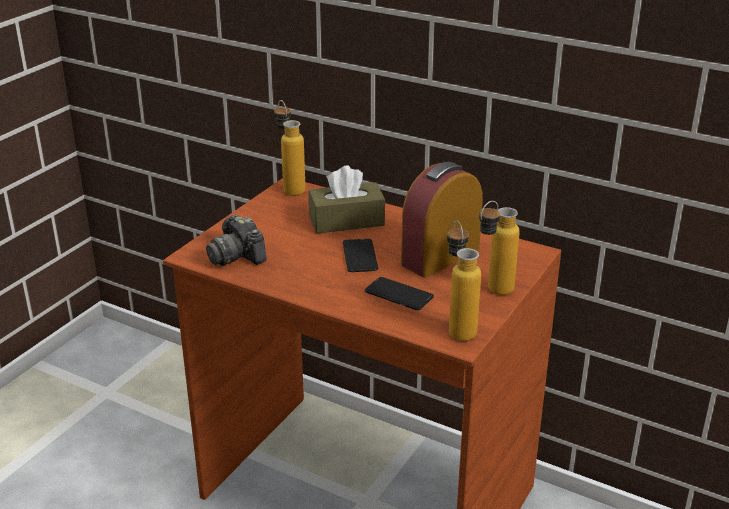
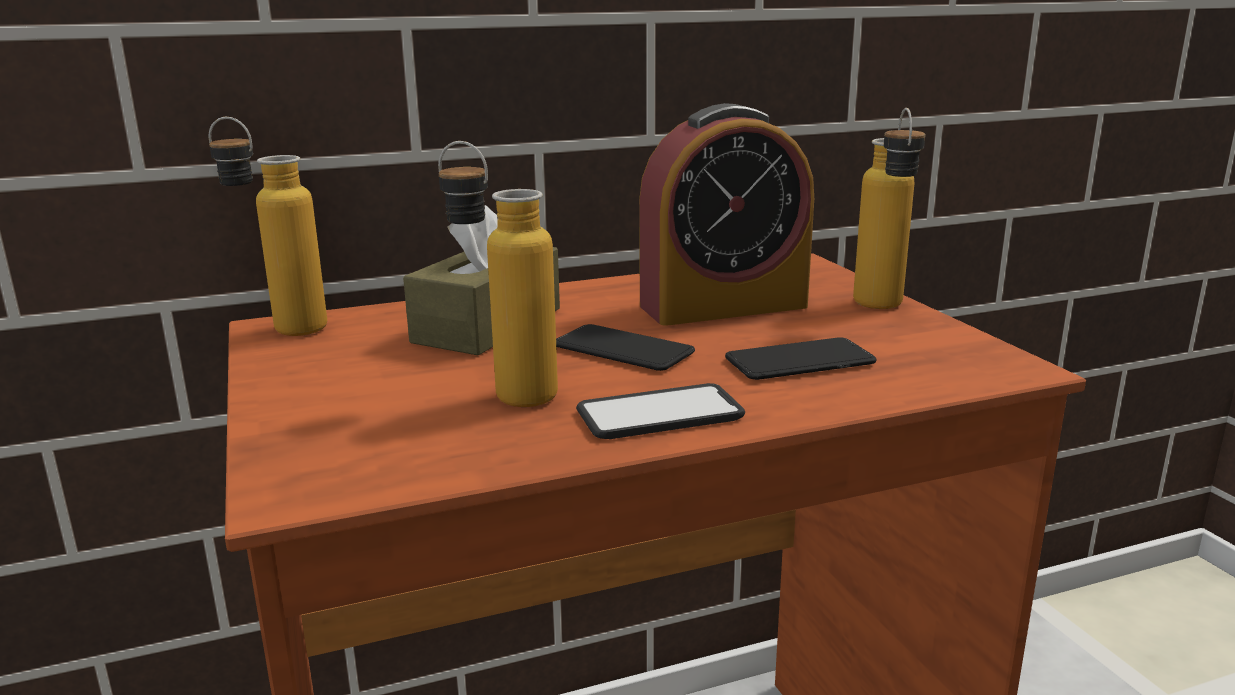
camera: 50 degrees left, 10 degrees down
camera [206,214,267,266] -> none
alarm clock [401,162,483,278] -> alarm clock turned 105 degrees counterclockwise [639,103,814,326]
bottle [447,220,481,341] -> bottle moved to [438,141,558,407]
none -> phone [576,383,745,439]

